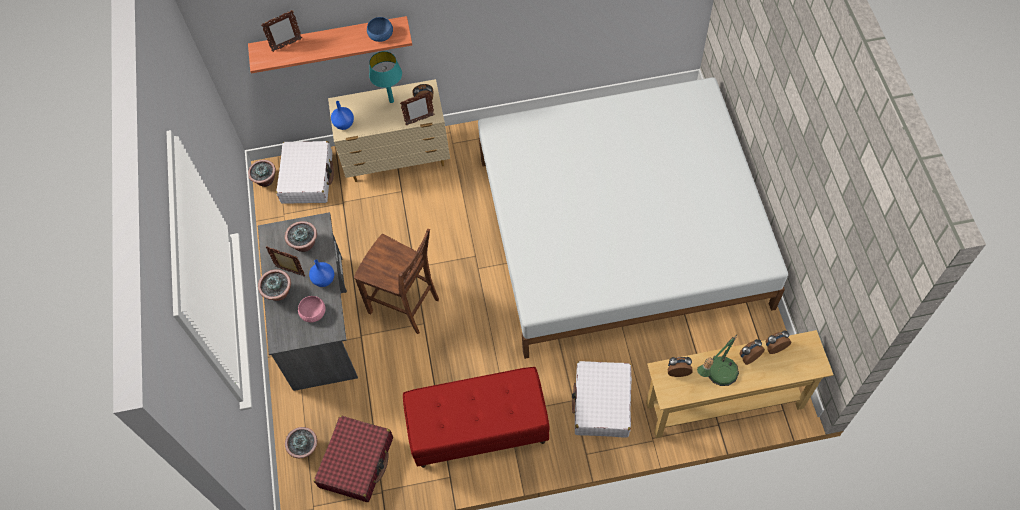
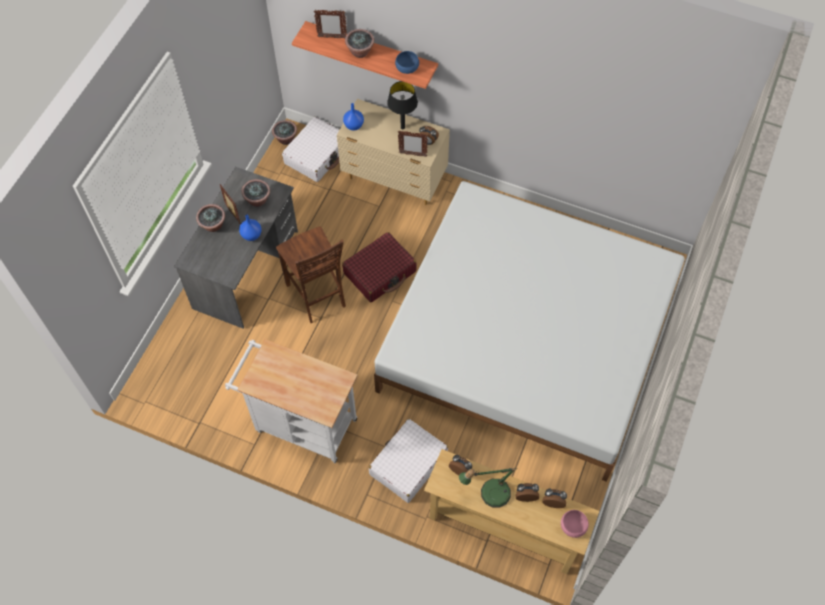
camera: 30 degrees right, 0 degrees up
potted plant [285,427,317,458] -> potted plant moved to [345,29,374,58]
pink bowl [298,296,325,322] -> pink bowl moved to [561,510,589,538]
red suitcase [314,416,393,502] -> red suitcase moved to [342,232,417,302]
turquoise table lamp [369,51,402,103] -> black table lamp [387,81,418,129]
red bench [403,367,549,468] -> white cart [225,339,358,463]

